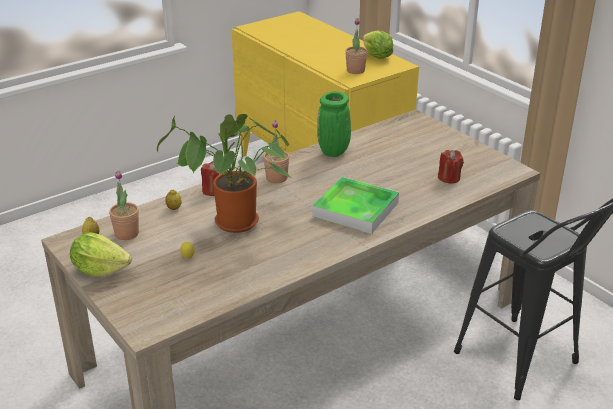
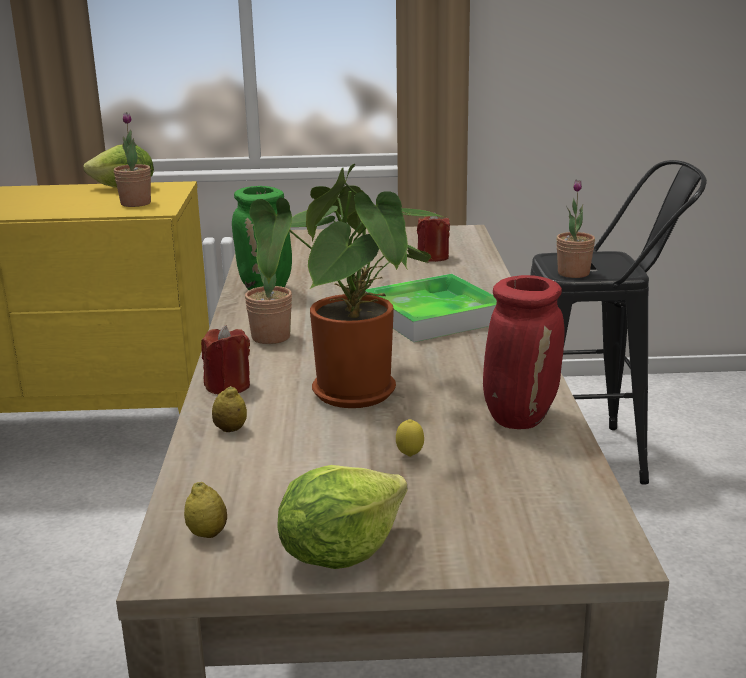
camera: 55 degrees left, 10 degrees down
potted plant [109,170,139,240] -> potted plant moved to [556,180,595,278]
none -> red vase [483,275,565,429]

